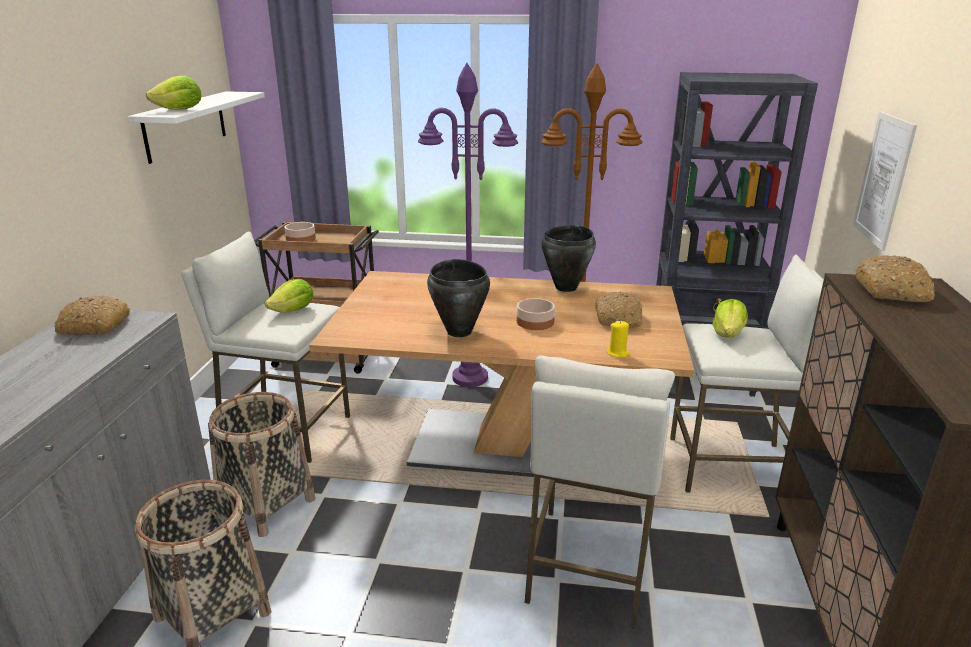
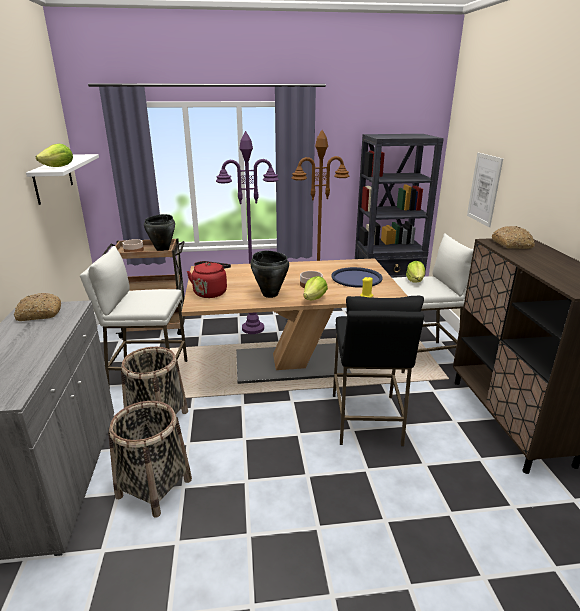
camera: 15 degrees left, 0 degrees up
lettuce [265,279,313,313] -> lettuce moved to [303,276,328,301]
white stool [524,355,675,629] -> black stool [333,296,424,446]
black cooking pot [541,225,596,292] -> black cooking pot moved to [144,214,175,251]
bread [595,292,643,328] -> blue tray [331,267,383,288]
none -> red kettle [187,261,231,298]

